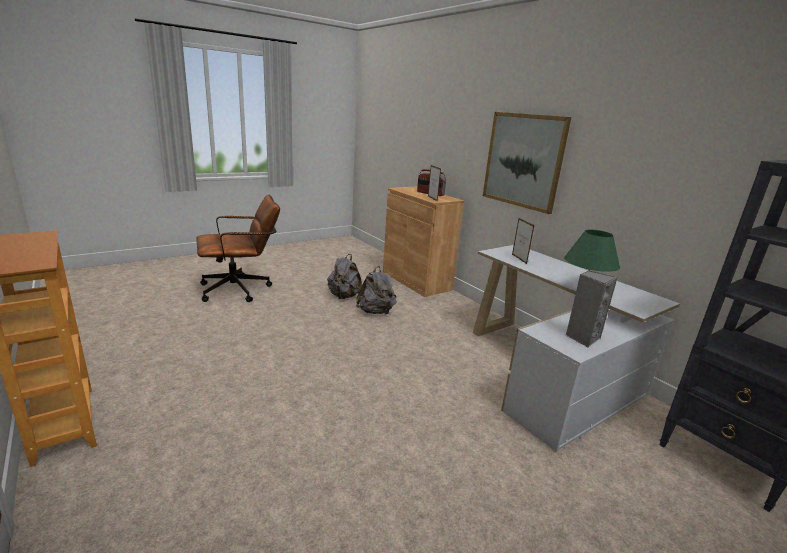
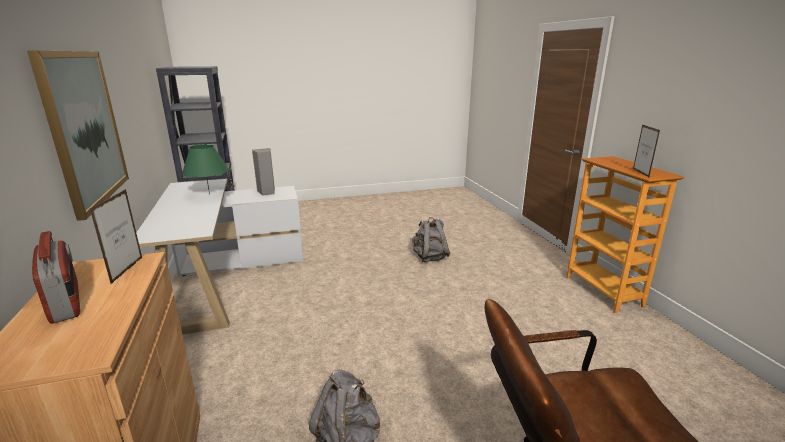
camera: 160 degrees left, 0 degrees up
grey backpack [356,266,397,314] -> grey backpack moved to [412,217,450,262]
picture frame [512,218,534,264] -> picture frame moved to [633,124,660,177]

